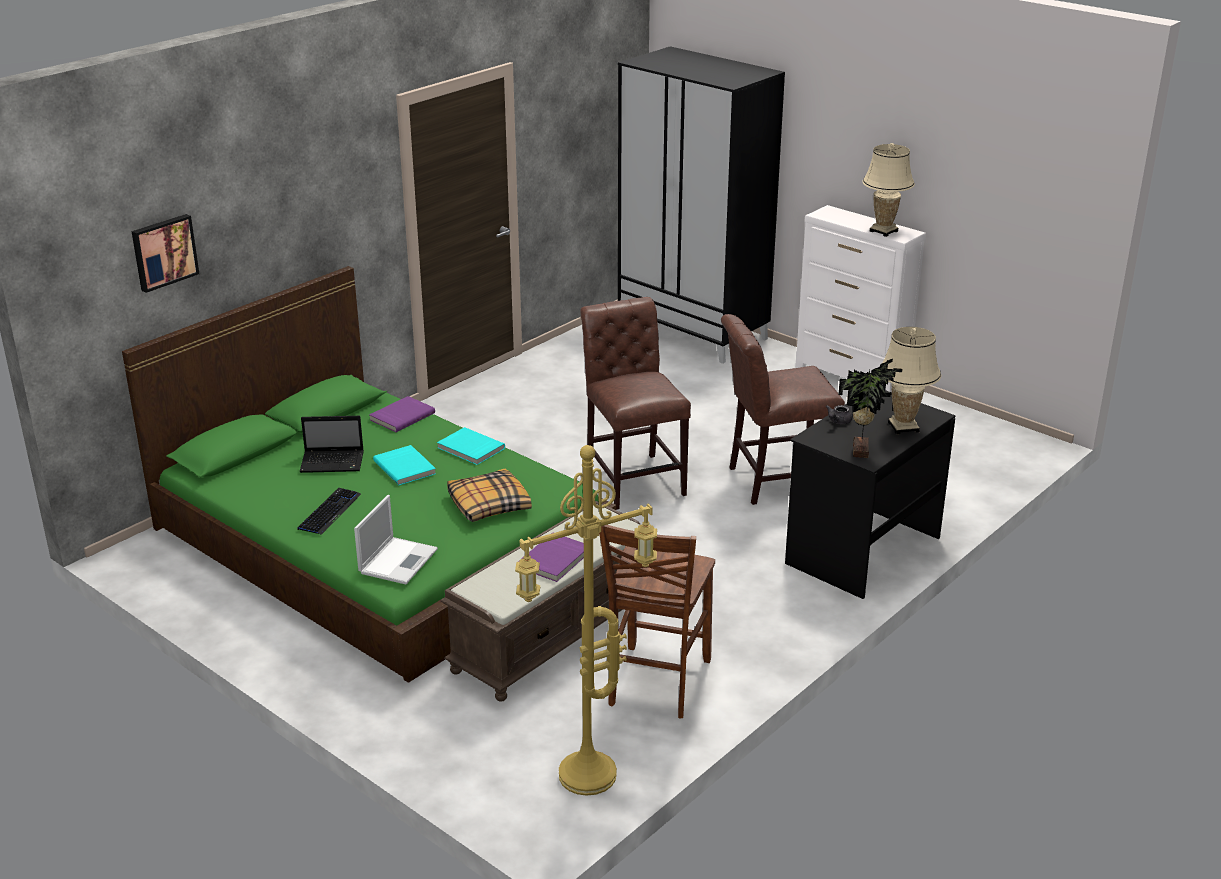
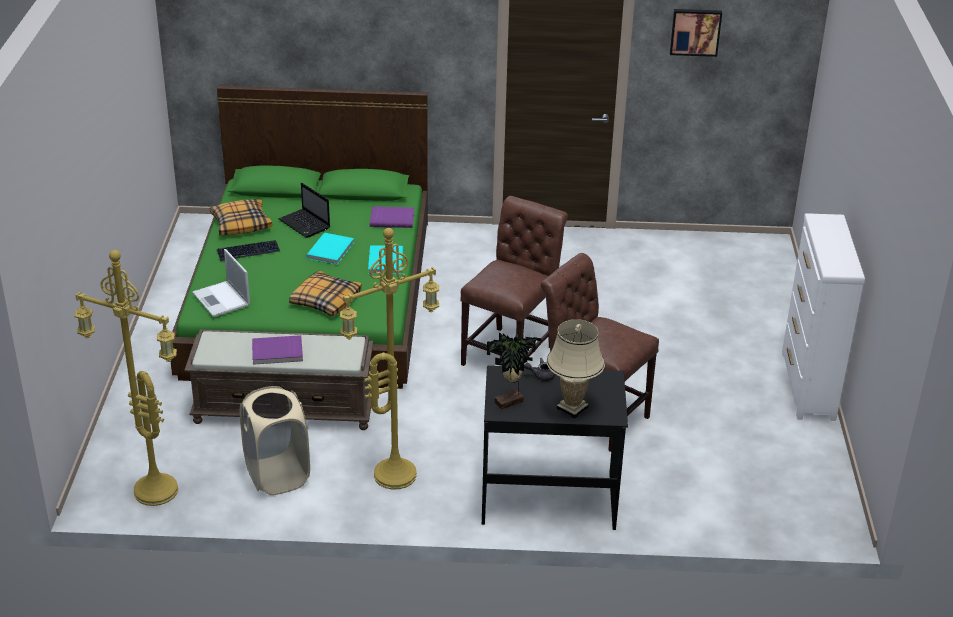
camera: 50 degrees right, 5 degrees up
picture [132,214,199,293] -> picture moved to [670,9,722,57]
laptop [354,495,438,584] -> laptop turned 75 degrees clockwise [192,249,250,317]
brown chair [599,525,715,718] -> beige laundry basket [240,386,310,495]
black wardrobe [618,46,785,364] -> none
beige table lamp [862,143,915,237] -> none
none -> pillow [210,199,272,235]
none -> yellow floor lamp [340,228,439,489]

